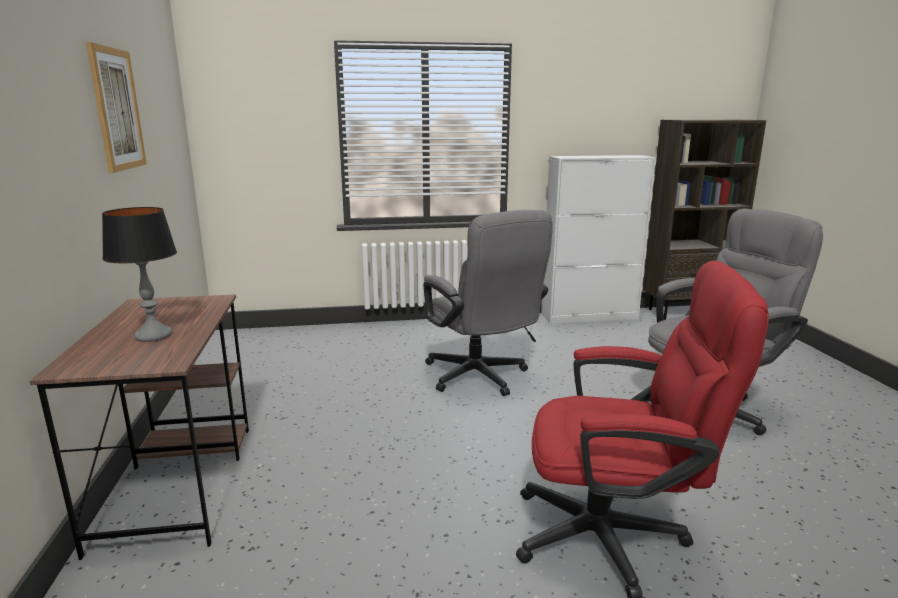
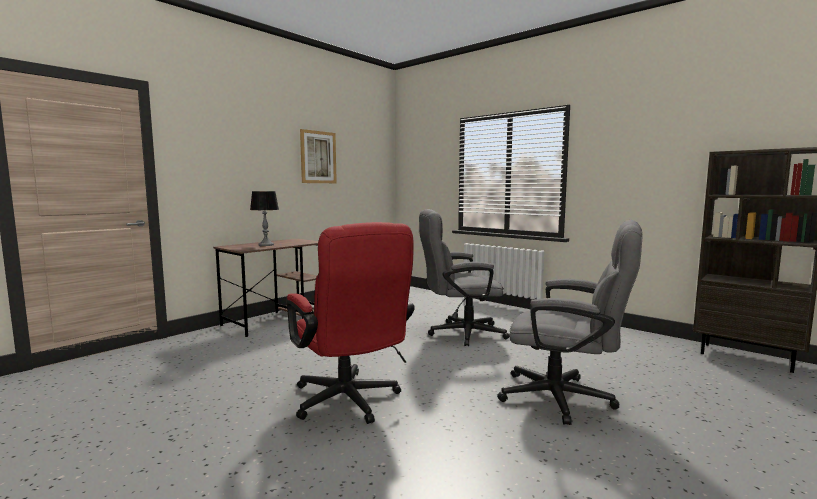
camera: 50 degrees right, 10 degrees down
grey office chair [423,210,553,396] -> grey office chair turned 60 degrees clockwise [419,209,509,346]
white cabinet [541,155,656,324] -> none

